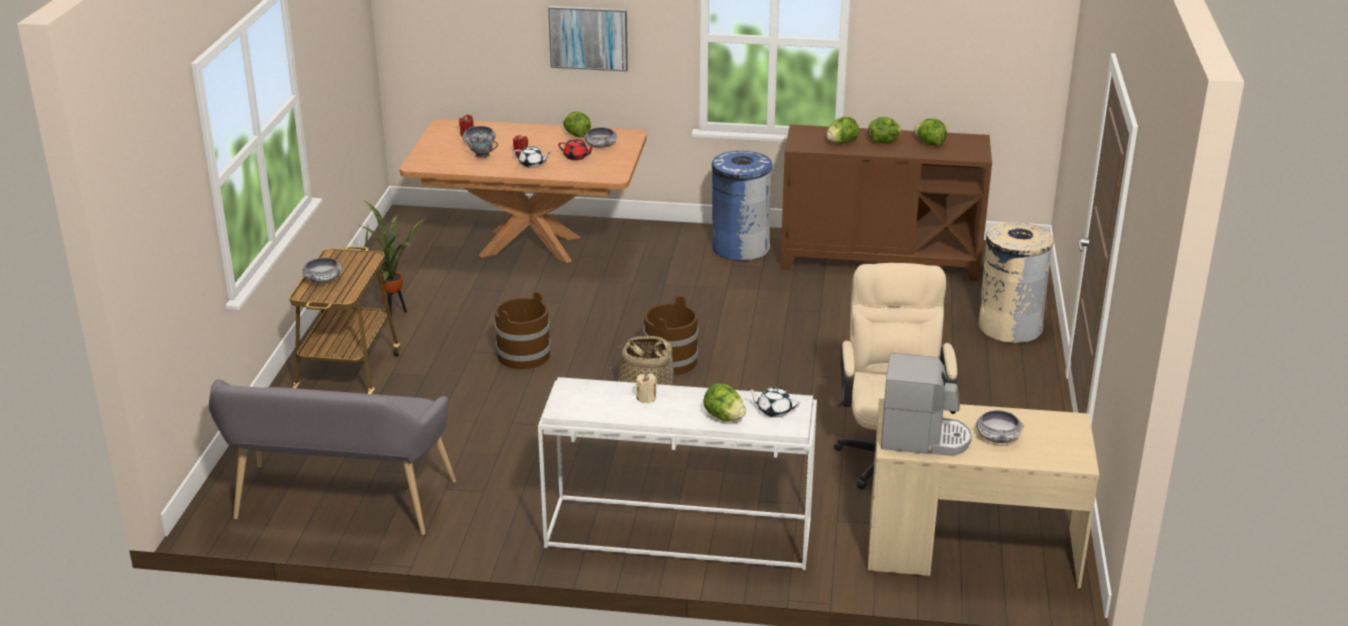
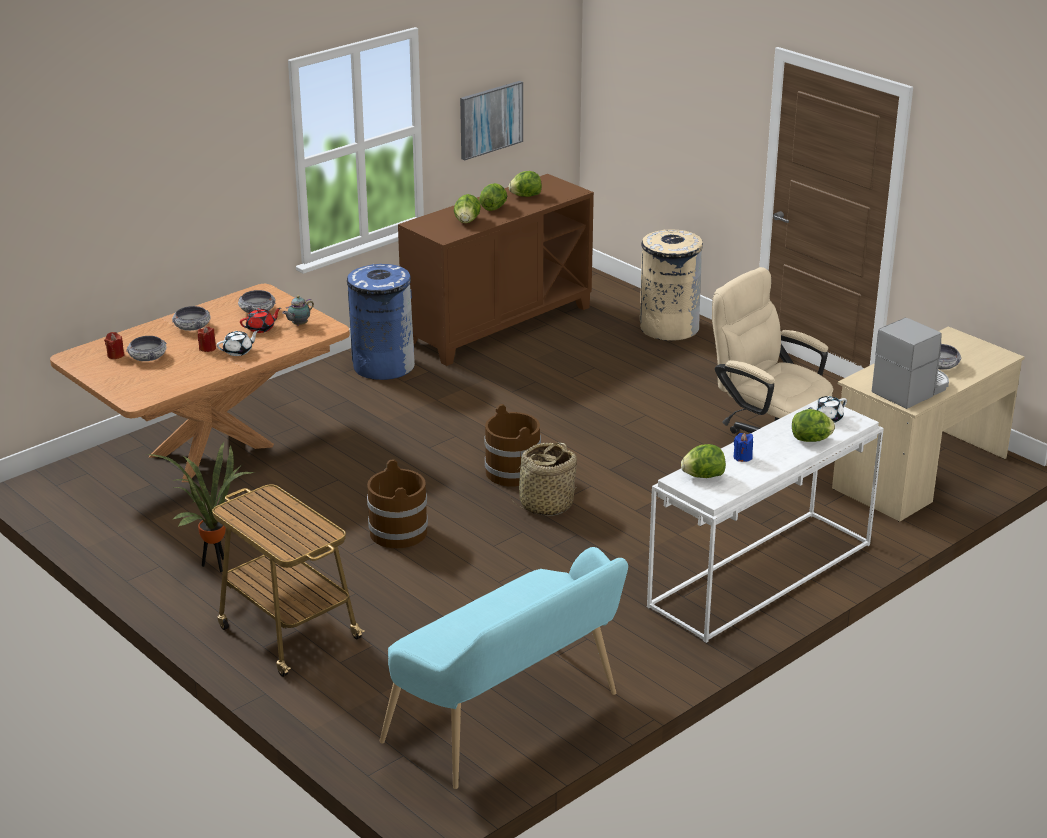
camera: 50 degrees left, 0 degrees up
grey bench [209,379,456,535] -> turquoise bench [380,547,628,789]
bowl [302,258,342,283] -> bowl moved to [172,306,211,331]
teapot [465,131,498,158] -> teapot moved to [282,296,314,326]
picture [548,6,628,72] -> picture moved to [460,81,523,160]
lettuce [563,111,591,138] -> lettuce moved to [681,444,726,478]
beige candle [636,373,657,403] -> blue candle [733,433,753,462]

